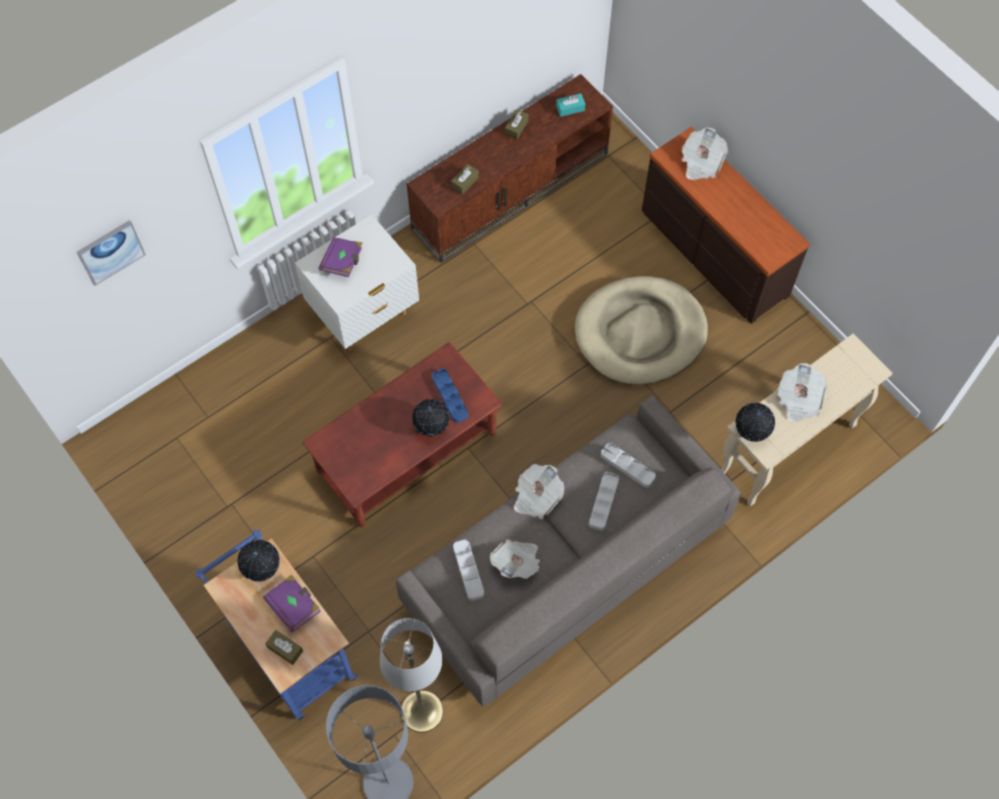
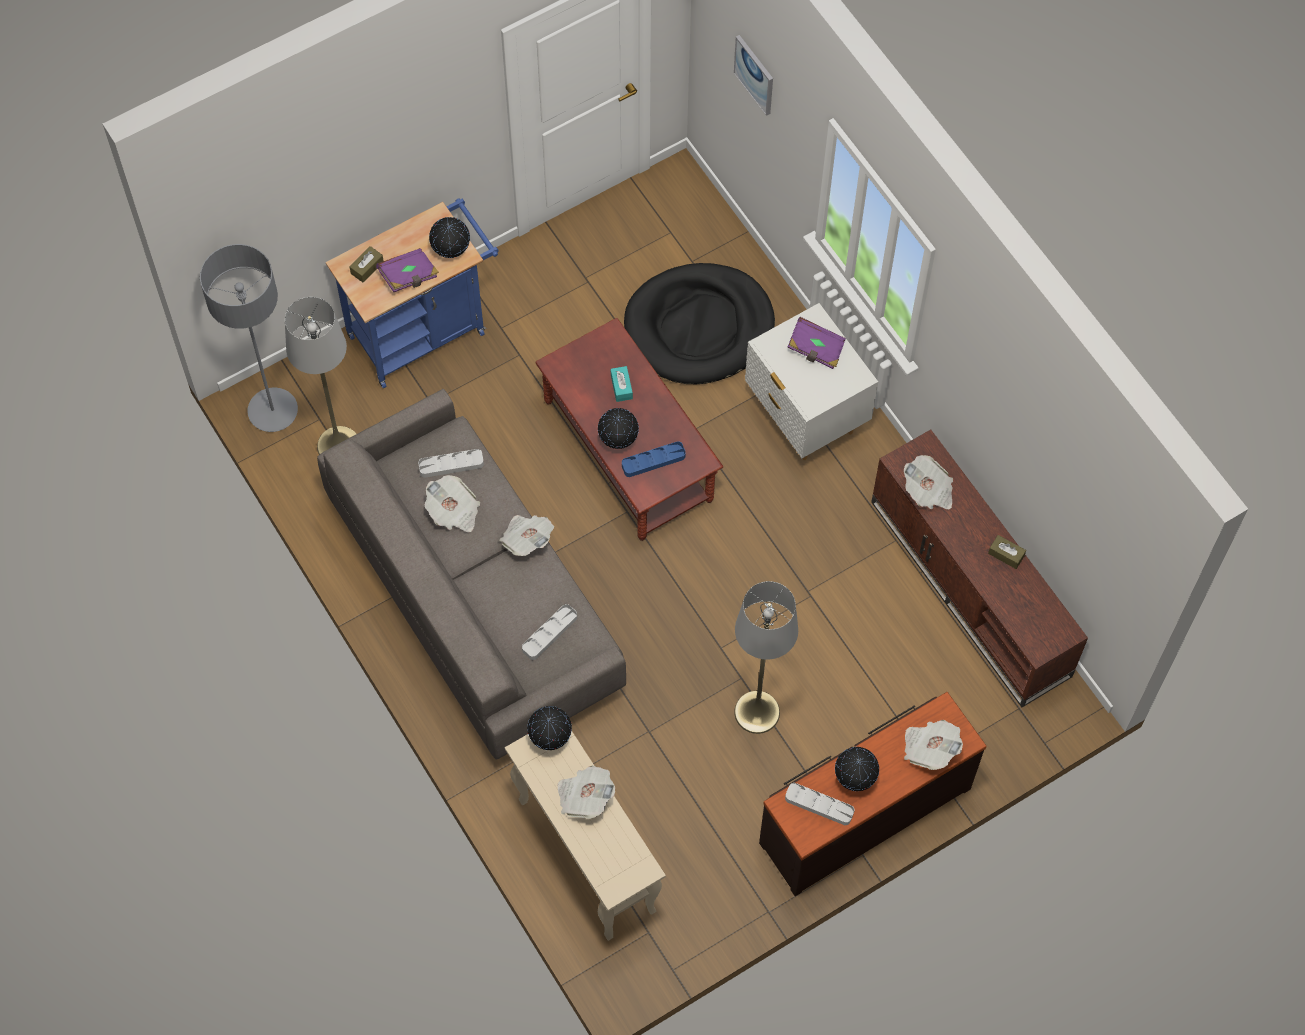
camera: 95 degrees right, 0 degrees up
brown tissue box [451,164,479,195] -> newspaper [904,455,953,509]
turquoise tissue box [556,93,585,117] -> turquoise tissue box moved to [611,366,633,402]
beige dog bed [575,276,708,385] -> grey floor lamp [734,581,798,734]
grey tray [589,472,619,531] -> grey tray moved to [785,783,854,825]
none -> black dog bed [624,263,775,384]
none -> globe [835,747,879,791]

